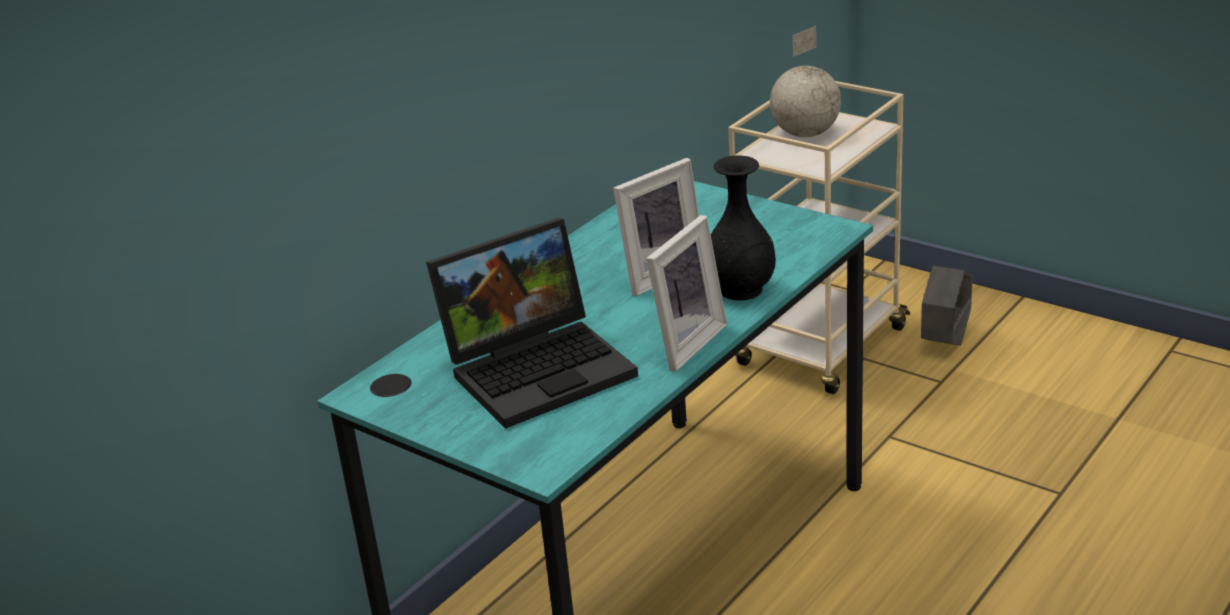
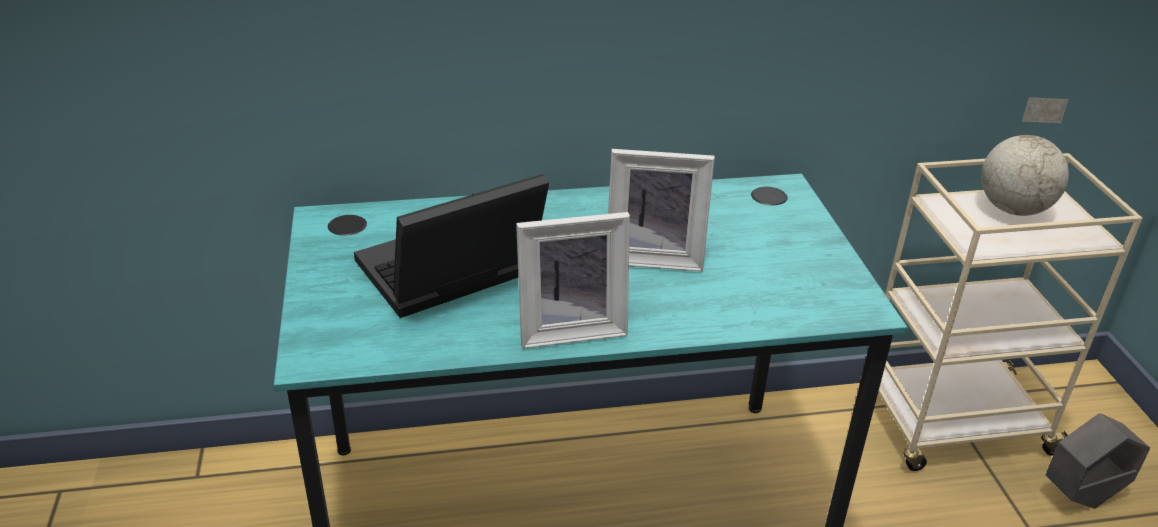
camera: 40 degrees right, 5 degrees up
laptop [426,218,638,429] -> laptop turned 135 degrees clockwise [354,174,549,318]
black vase [711,155,776,301] -> none

